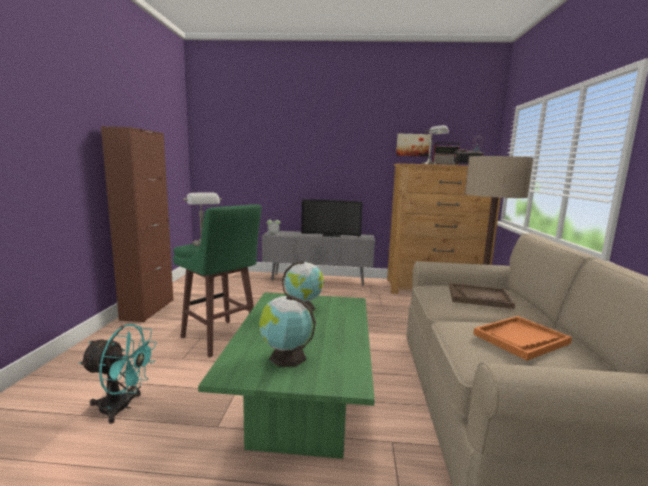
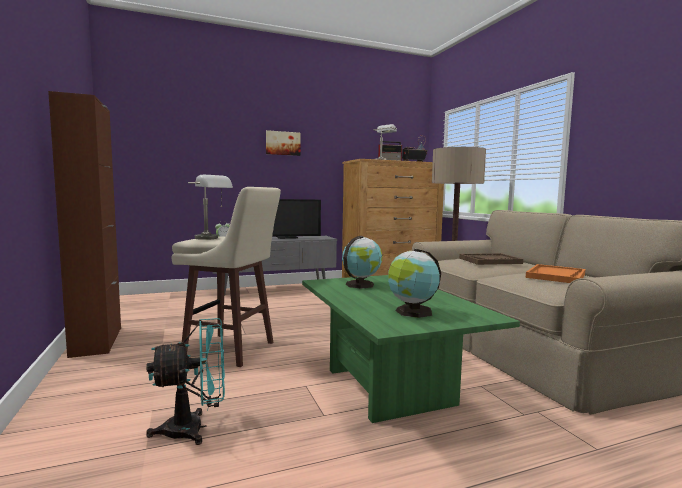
camera: 25 degrees left, 5 degrees down
green stool [173,204,262,357] -> beige stool [172,187,281,367]
picture [396,134,431,157] -> picture moved to [266,130,301,156]

